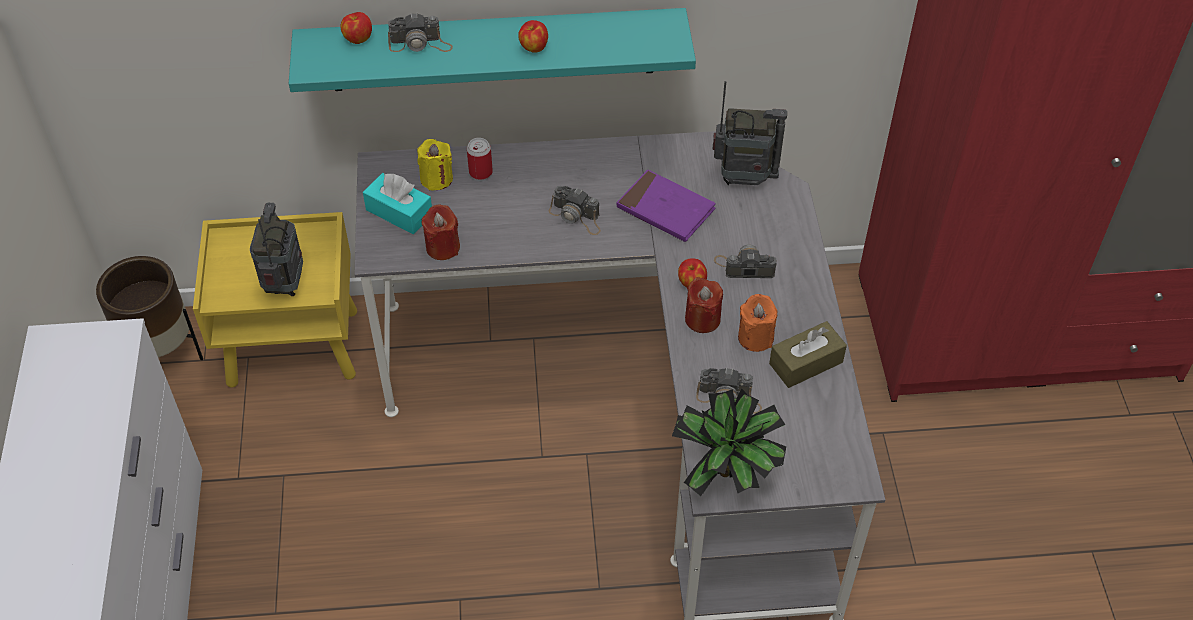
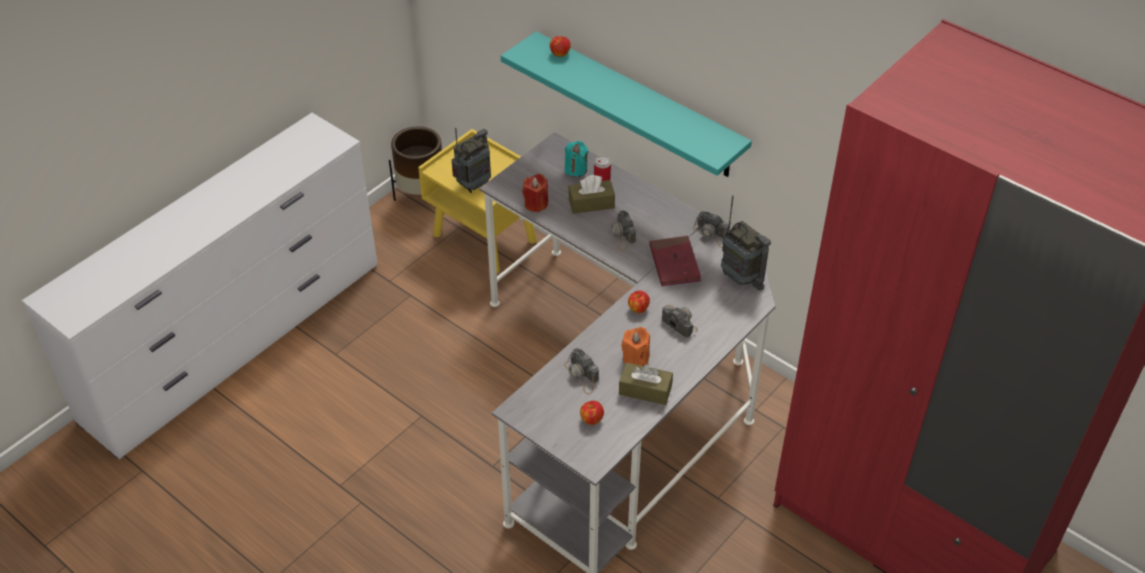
camera: 45 degrees right, 5 degrees down
turquoise tissue box [363,173,432,234] -> none
camera [388,12,453,52] -> camera moved to [693,211,729,248]
yellow candle [417,139,453,191] -> turquoise candle [565,141,588,177]
apple [518,20,548,53] -> apple moved to [580,401,604,425]
purple book [617,170,716,242] -> red book [649,236,701,286]
potted plant [672,388,786,496] -> none
red candle [685,277,723,333] -> none
none -> brown tissue box [568,175,615,214]

